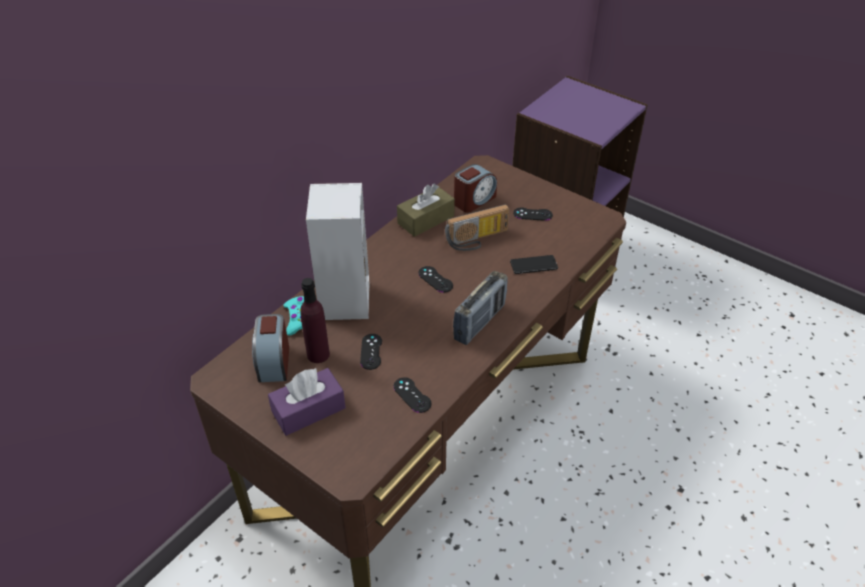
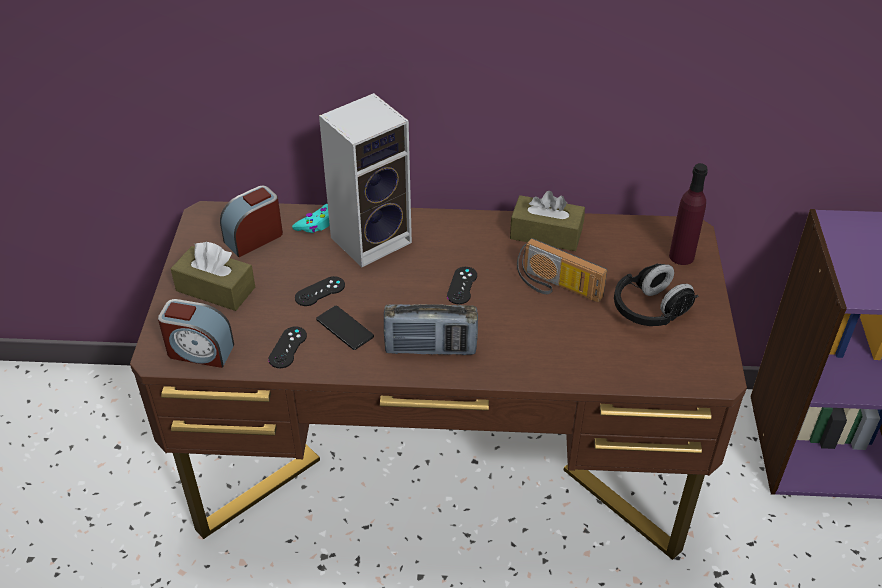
camera: 55 degrees right, 0 degrees up
purple tissue box [268,368,346,436] -> brown tissue box [171,242,255,311]
purple bottle [300,278,330,363] -> purple bottle moved to [669,163,708,265]
alarm clock [454,164,497,213] -> alarm clock moved to [158,299,234,368]
phone [510,255,558,274] -> phone moved to [316,306,374,350]
black game controller [513,207,553,221] -> black headphones [614,264,698,326]

